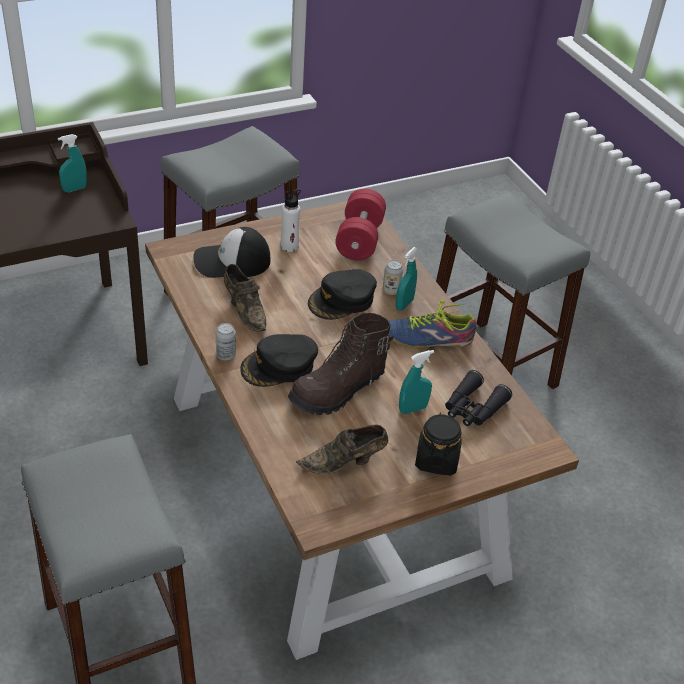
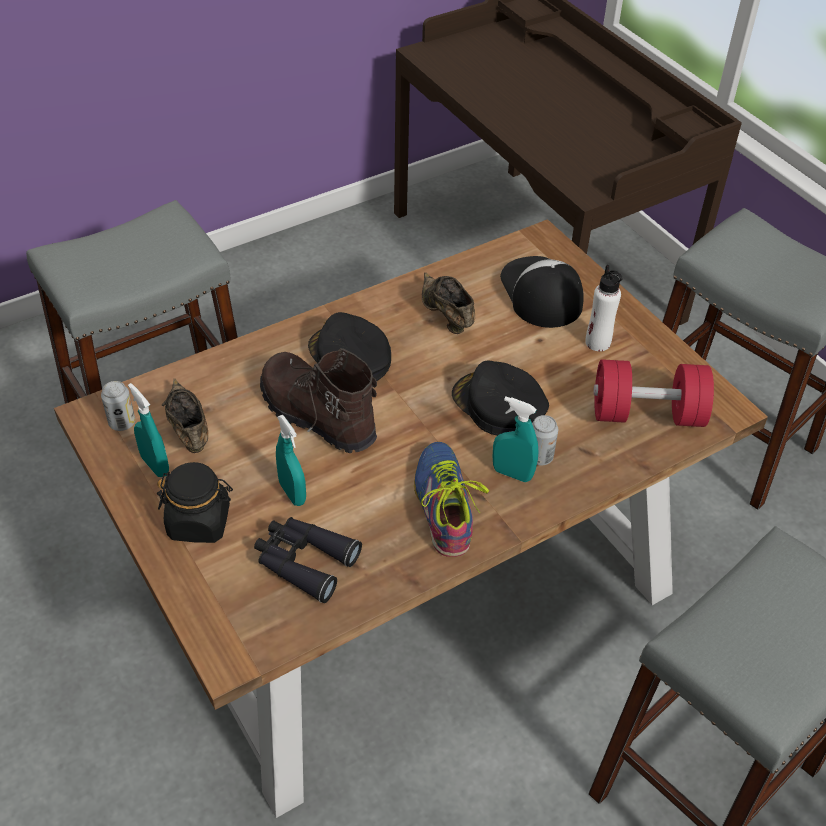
camera: 85 degrees right, 5 degrees up
turquoise spray bottle [58,134,87,192] -> turquoise spray bottle moved to [128,383,169,477]
can [216,323,236,360] -> can moved to [101,381,135,431]
brown shoe [224,264,266,332] -> brown shoe turned 105 degrees clockwise [422,272,475,334]

